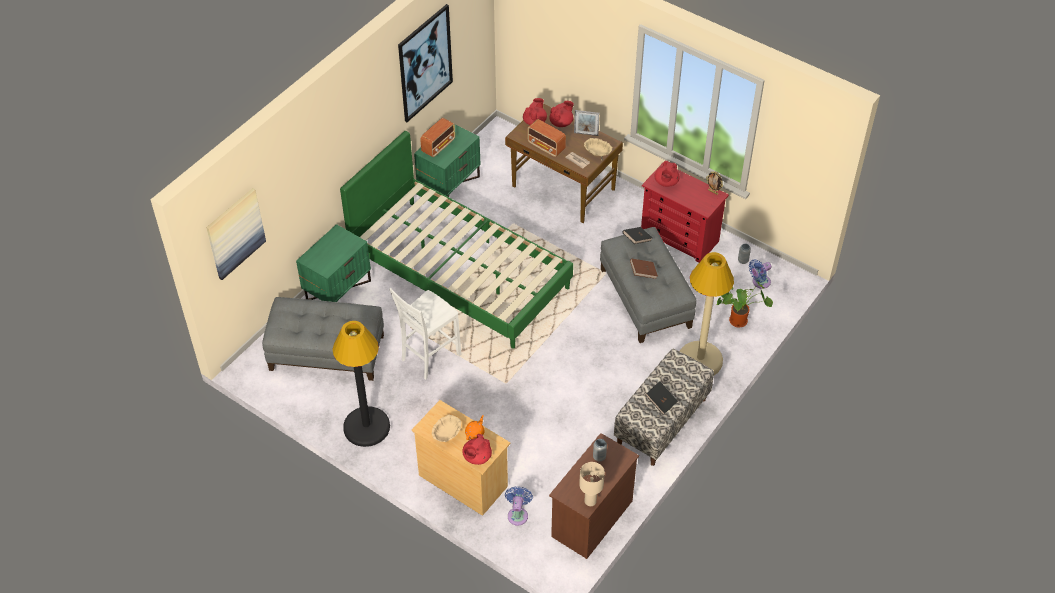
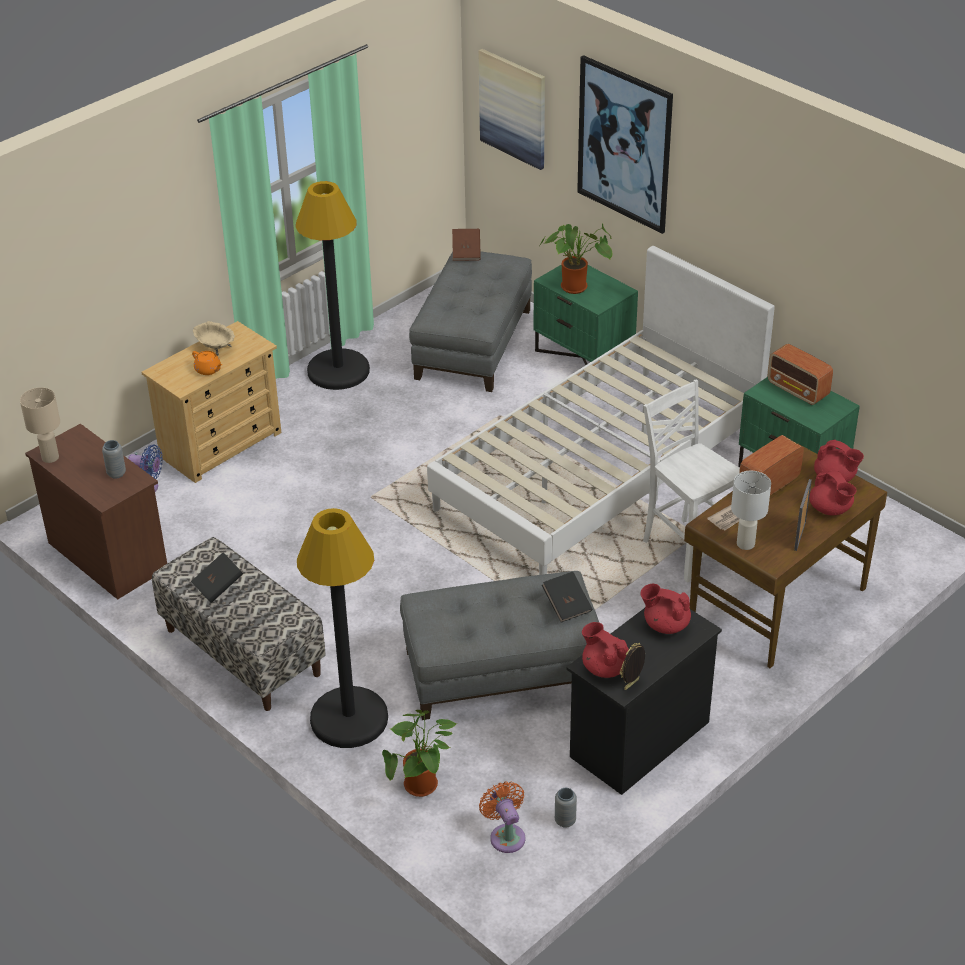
camera: 100 degrees right, 10 degrees down
green bed [340,131,573,348] -> white bed [427,246,775,575]
white chair [389,288,461,380] -> white chair moved to [643,380,740,583]
picture [398,4,453,122] -> picture moved to [577,55,673,234]
red teapot [463,434,492,465] -> red teapot moved to [582,622,629,678]
beige bowl [584,138,613,160] -> white table lamp [731,471,771,550]
brown book [630,258,658,279] -> brown book moved to [452,229,481,261]
red dresser [641,163,729,263] -> black dresser [566,608,722,795]
beige floor lamp [680,252,734,375] -> black floor lamp [297,508,388,748]
blue fan [749,260,772,289] -> orange fan [479,781,525,853]
none -> potted plant [539,223,613,294]

